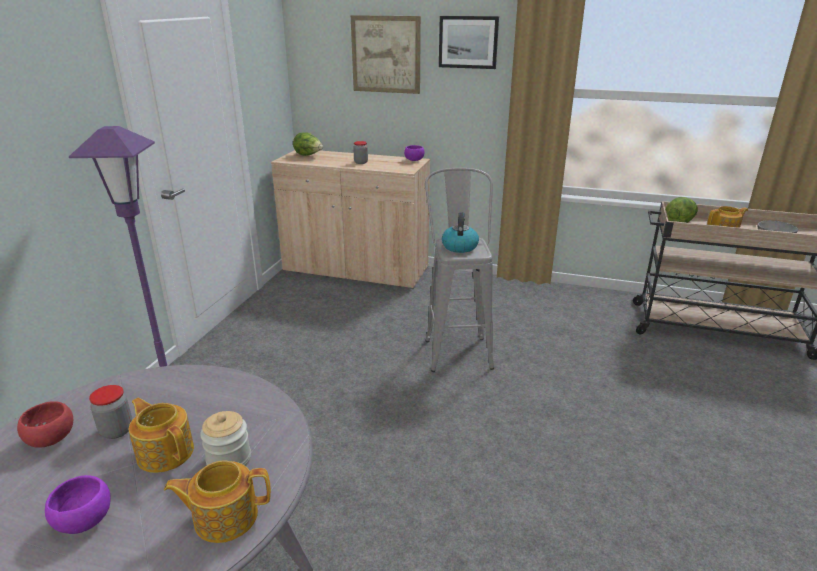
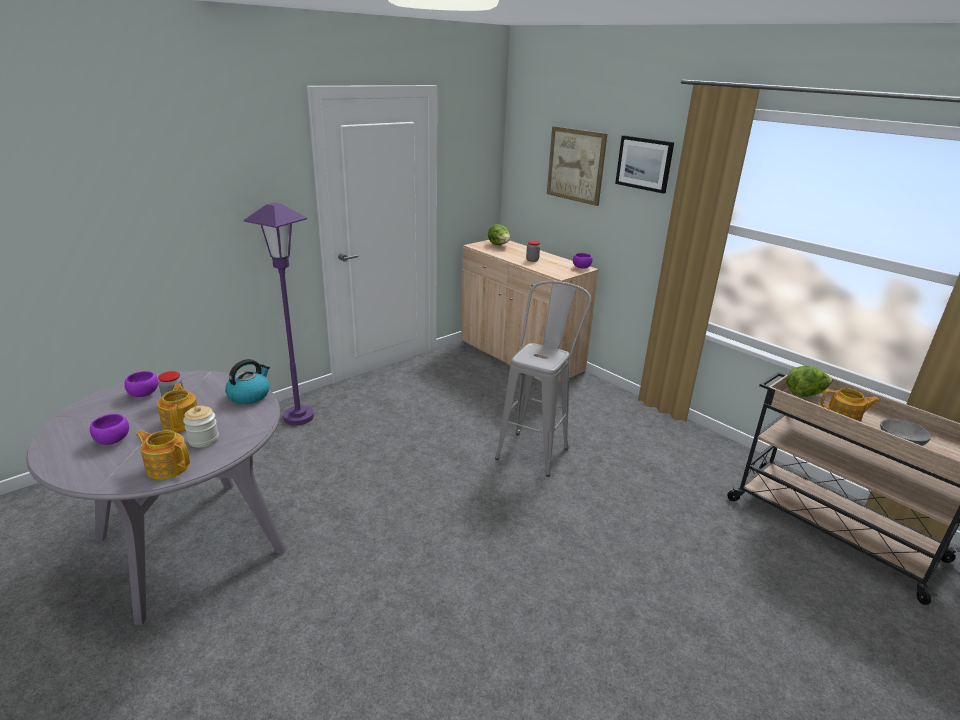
camera: 30 degrees right, 0 degrees up
red bowl [17,401,73,448] -> purple bowl [124,371,158,397]
kettle [442,213,479,253] -> kettle moved to [225,359,270,404]

